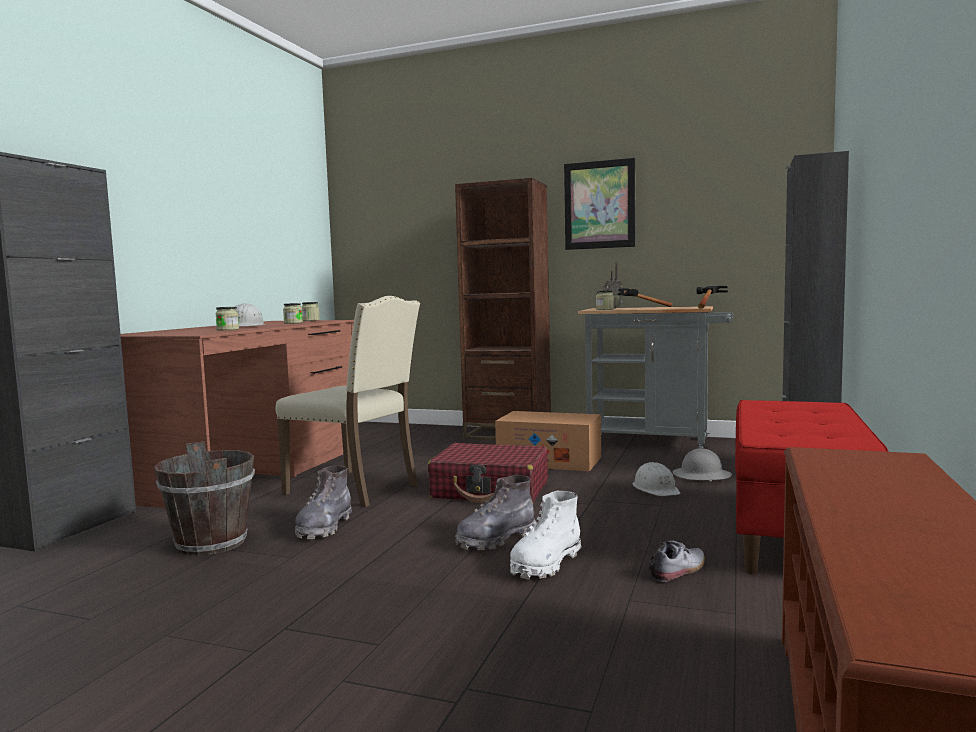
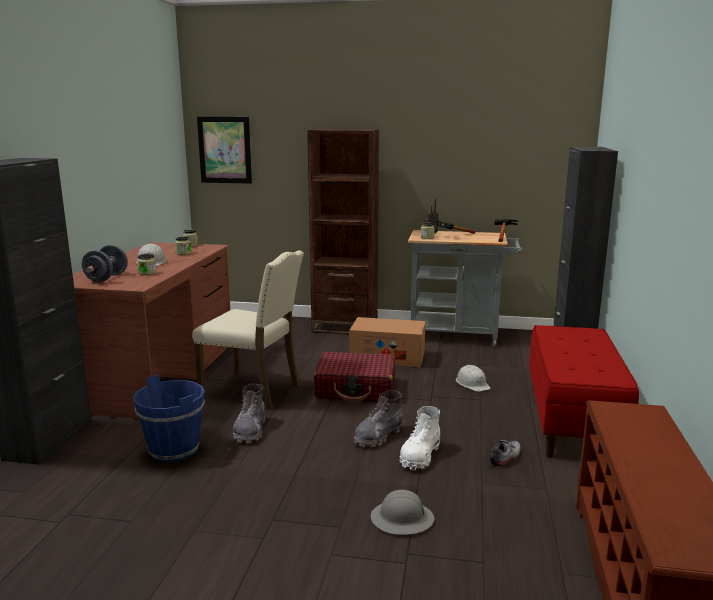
camera: 10 degrees left, 10 degrees up
brown bucket [154,441,255,556] -> blue bucket [133,375,205,462]
picture [564,158,636,250] -> picture moved to [197,117,252,184]
grey hard hat [673,448,732,481] -> grey hard hat moved to [371,490,434,535]
none -> grey dumbbell [82,245,128,282]

